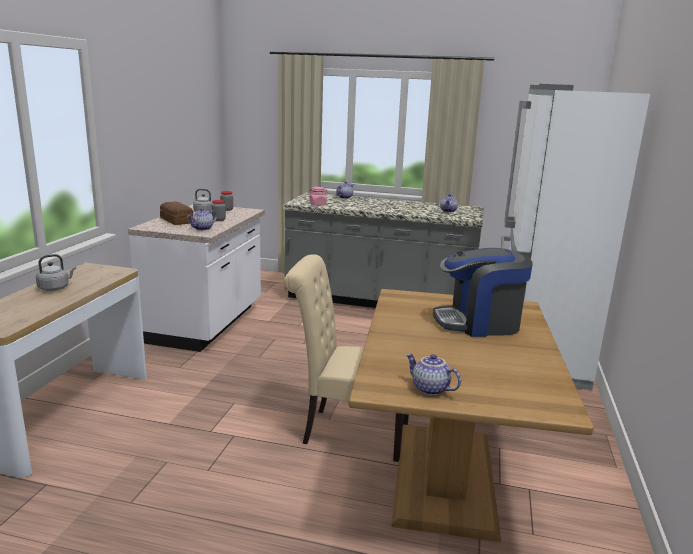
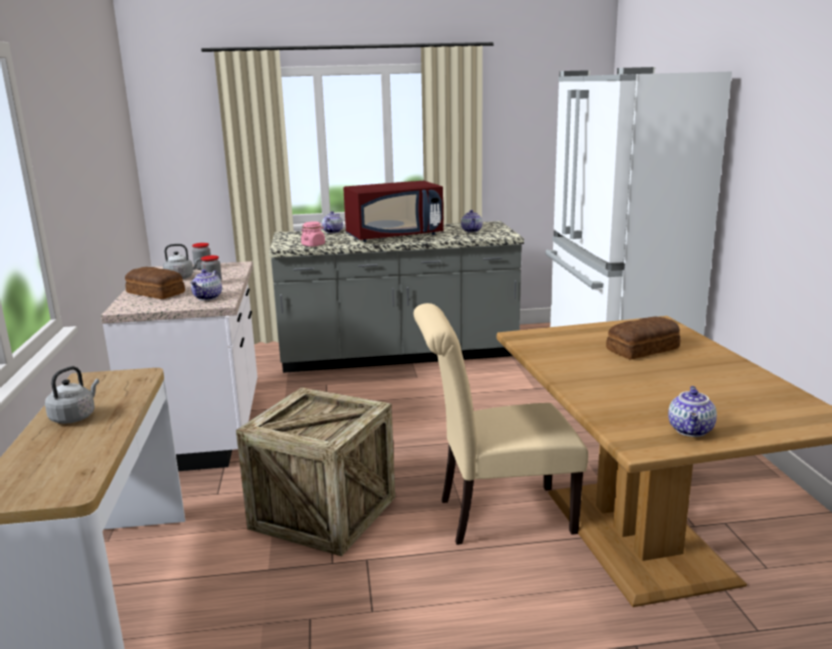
camera: 20 degrees left, 0 degrees up
teapot [406,354,461,395] -> teapot turned 90 degrees counterclockwise [668,386,717,437]
coffee machine [433,248,533,337] -> bread [606,316,680,360]
none -> crate [236,387,395,556]
none -> red microwave [343,181,444,242]

